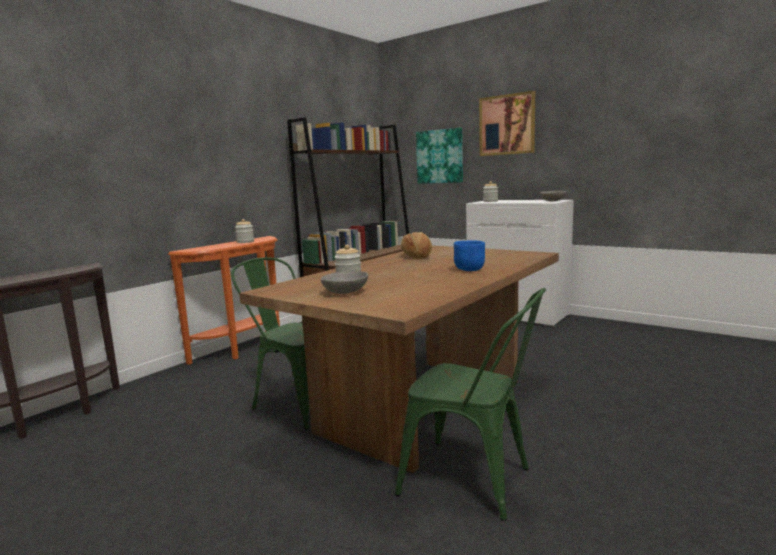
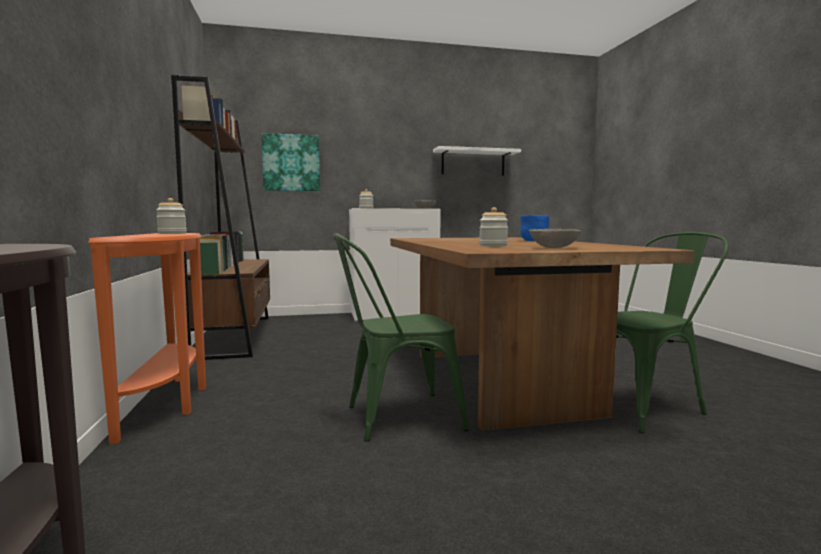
camera: 50 degrees left, 5 degrees down
bread [401,232,432,259] -> none
picture [479,91,535,156] -> none
none -> white shelf [433,146,521,176]

